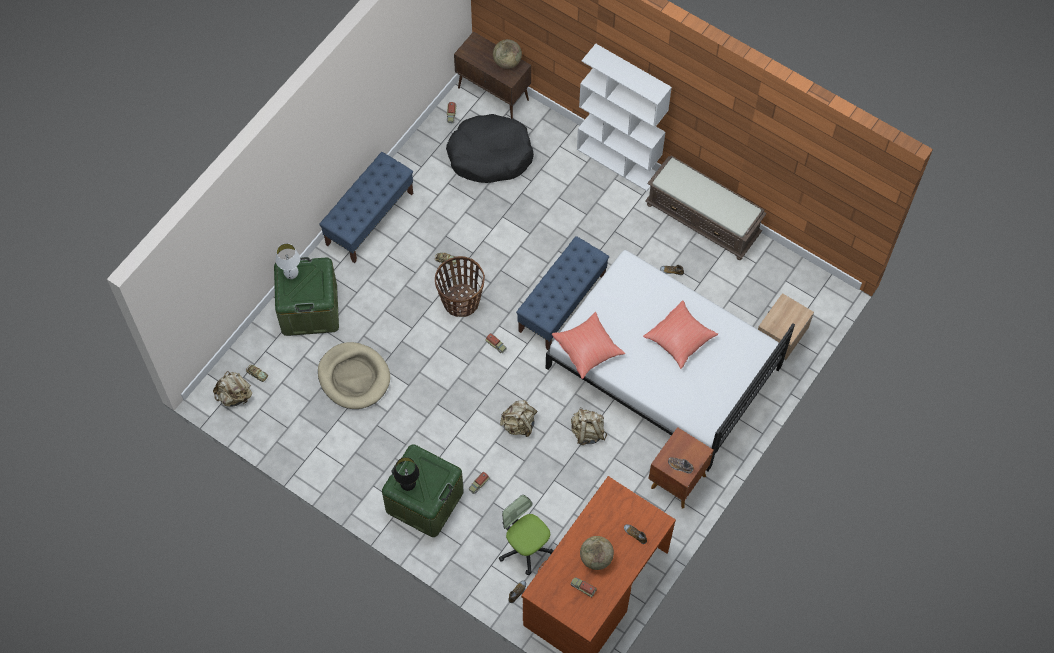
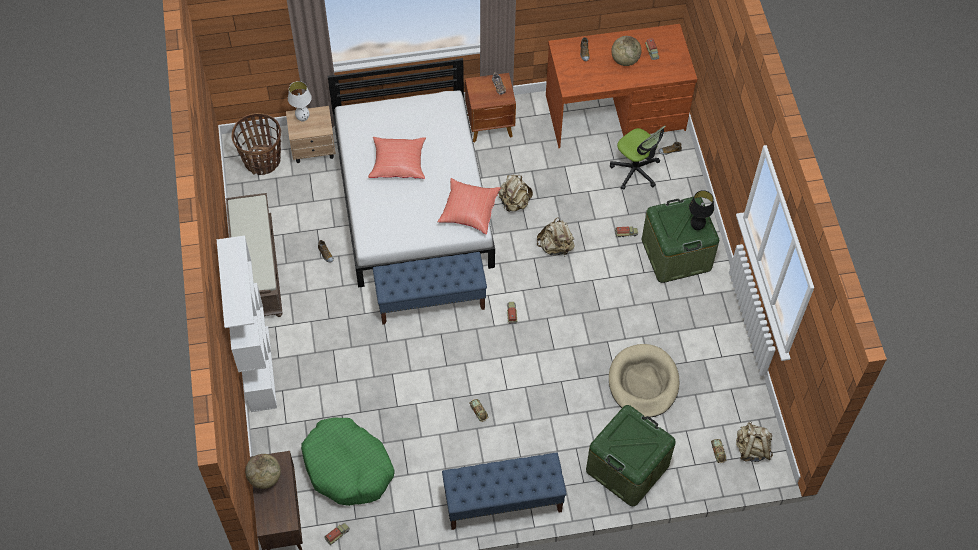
camera: 135 degrees left, 5 degrees down
white table lamp [276,243,300,279] -> white table lamp moved to [288,81,312,122]
basket [435,256,485,317] -> basket moved to [232,113,281,175]
black dog bed [446,114,534,183] -> green dog bed [301,417,395,506]
office chair [499,495,554,575] -> office chair turned 45 degrees counterclockwise [610,126,666,190]

